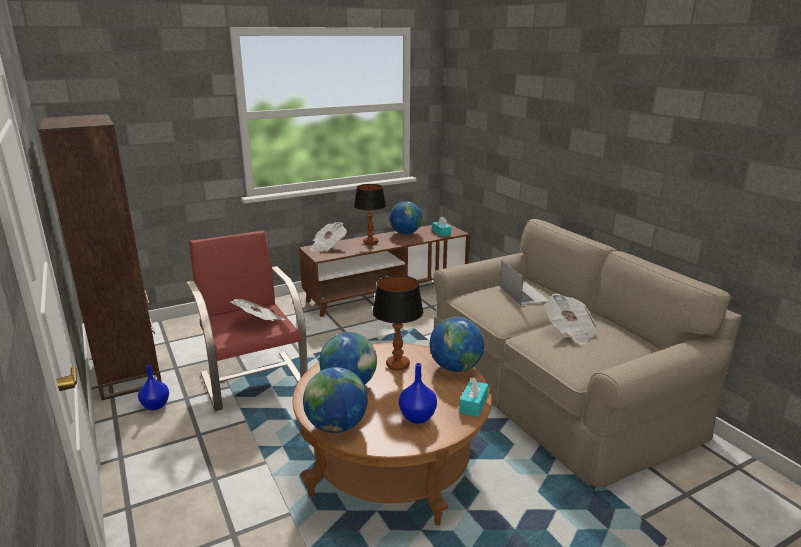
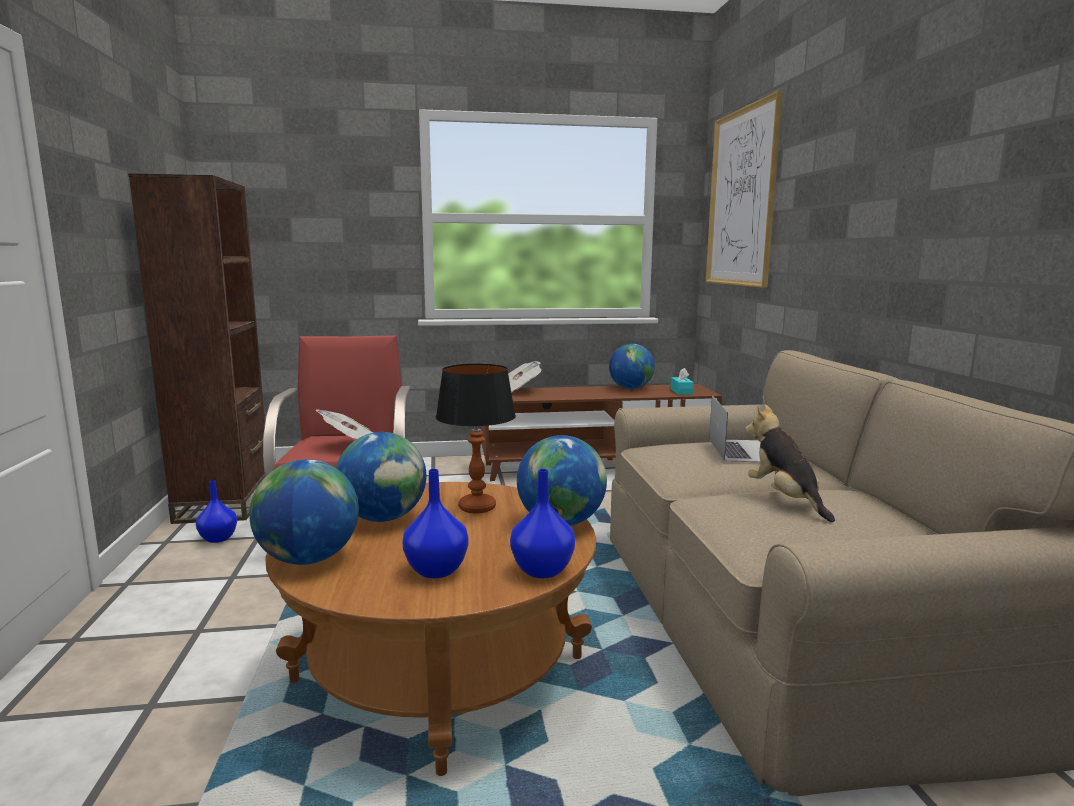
camera: 20 degrees right, 10 degrees down
table lamp [354,184,386,245] -> none
turquoise tissue box [459,377,488,417] -> blue vase [510,469,575,578]
newspaper [545,294,599,345] -> plush toy [745,405,835,522]
none -> picture [706,91,783,288]

